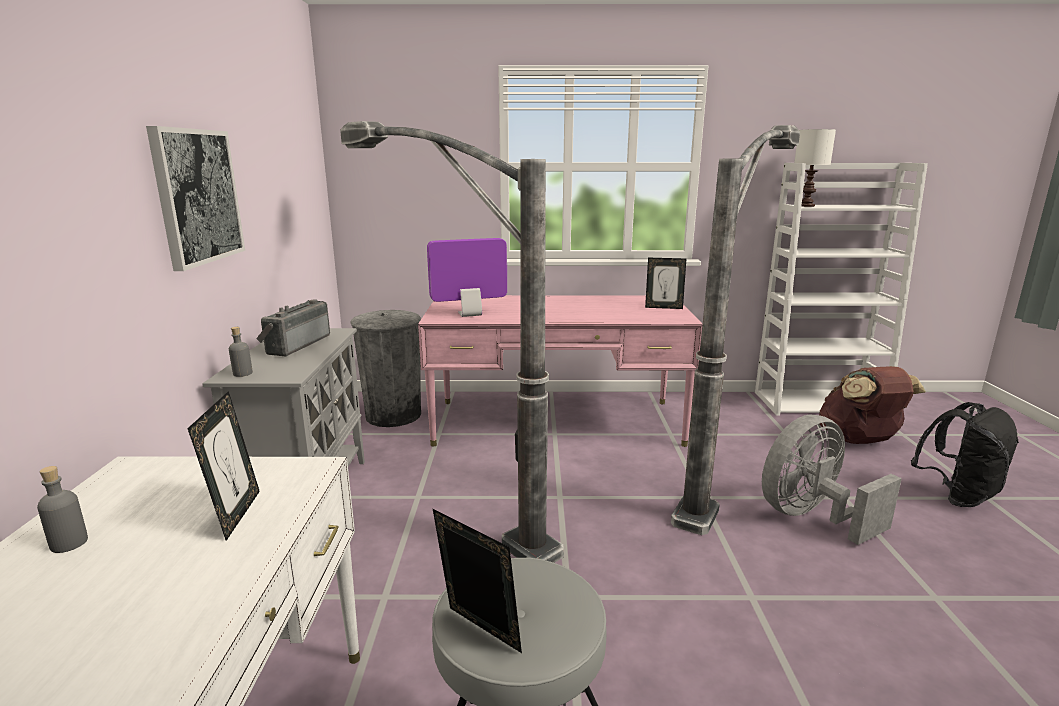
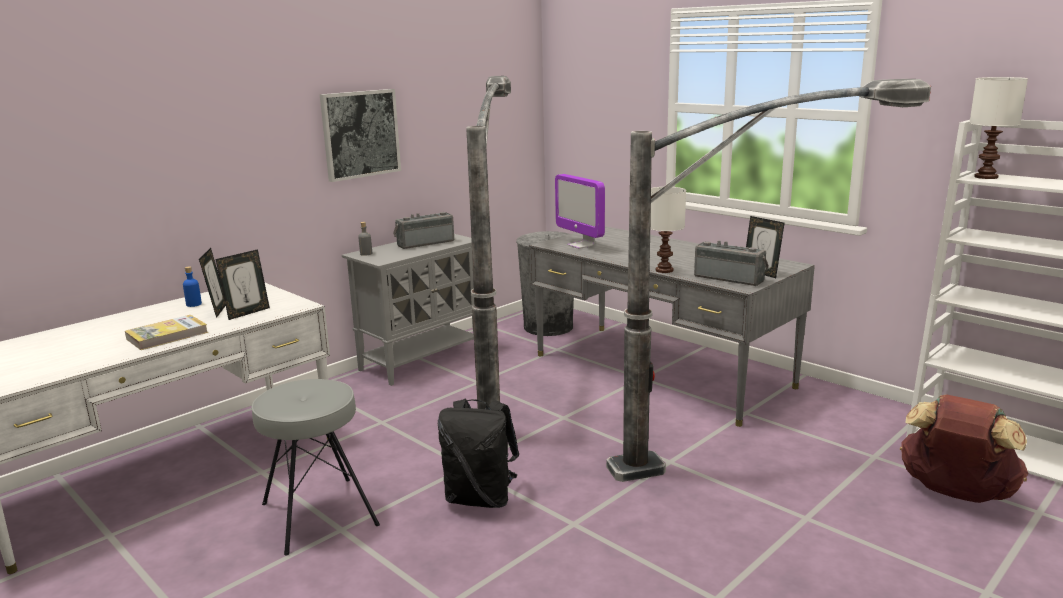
camera: 45 degrees right, 0 degrees up
grey bottle [37,466,88,553] -> blue bottle [183,266,202,307]
pink desk [418,295,703,447] -> grey desk [529,226,815,427]
monitor [427,238,507,317] -> monitor turned 150 degrees counterclockwise [555,174,605,249]
picture frame [433,509,522,653] -> picture frame moved to [199,248,225,318]
grey fan [762,414,902,545] -> none
black backpack [911,402,1019,507] -> black backpack moved to [438,399,519,508]
none -> book [125,315,208,350]
none -> white table lamp [650,187,686,273]
none -> radio [694,241,769,286]

